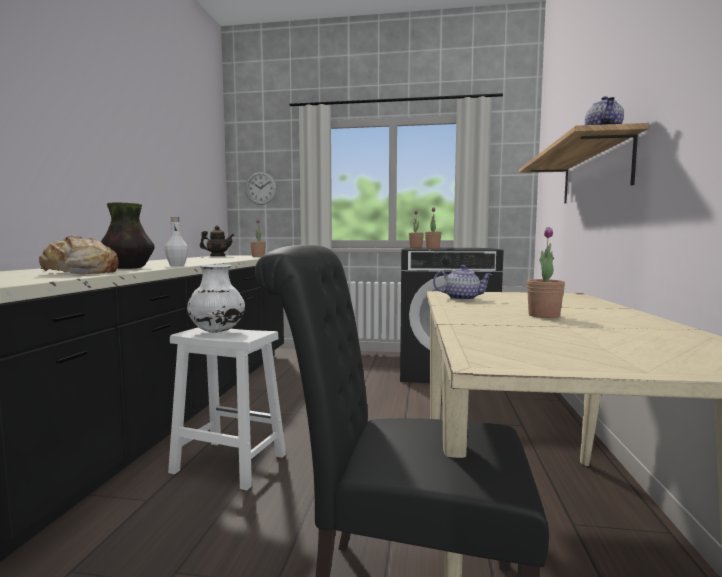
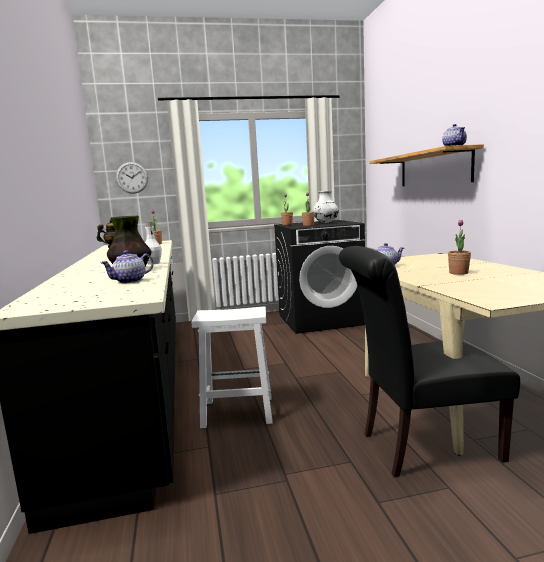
camera: 20 degrees left, 5 degrees up
bread [39,235,119,274] -> teapot [100,250,154,283]
white vase [187,264,245,333] -> white vase moved to [313,191,339,223]

